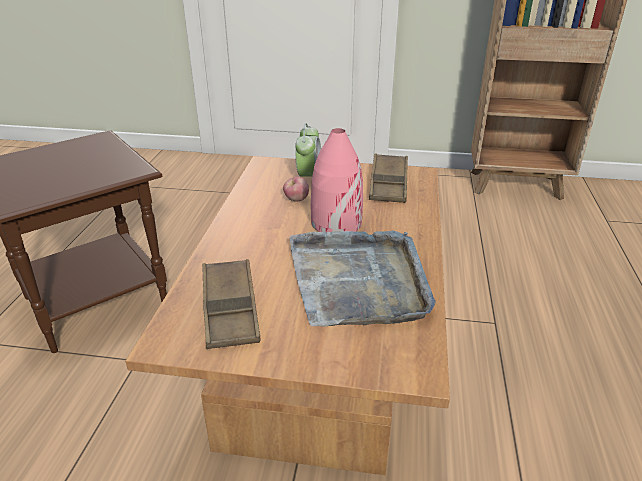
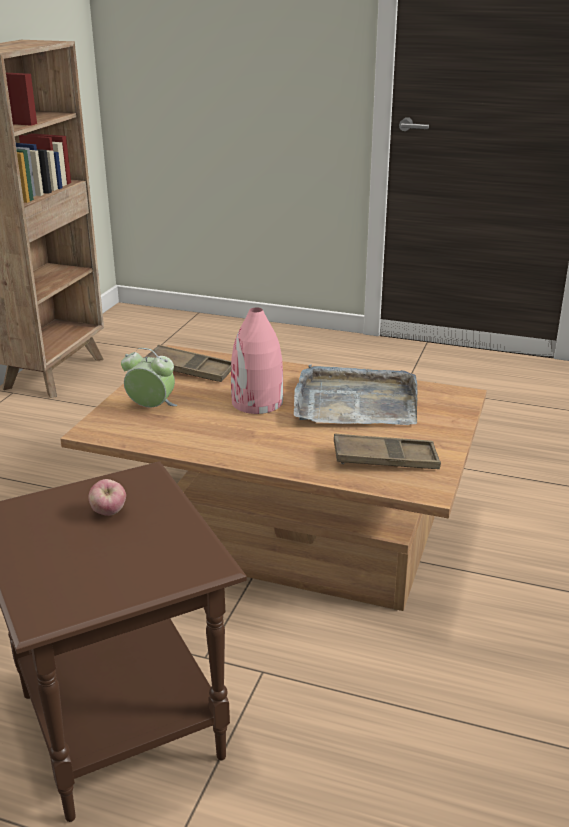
camera: 80 degrees left, 5 degrees down
apple [283,177,309,202] -> apple moved to [88,479,126,516]

